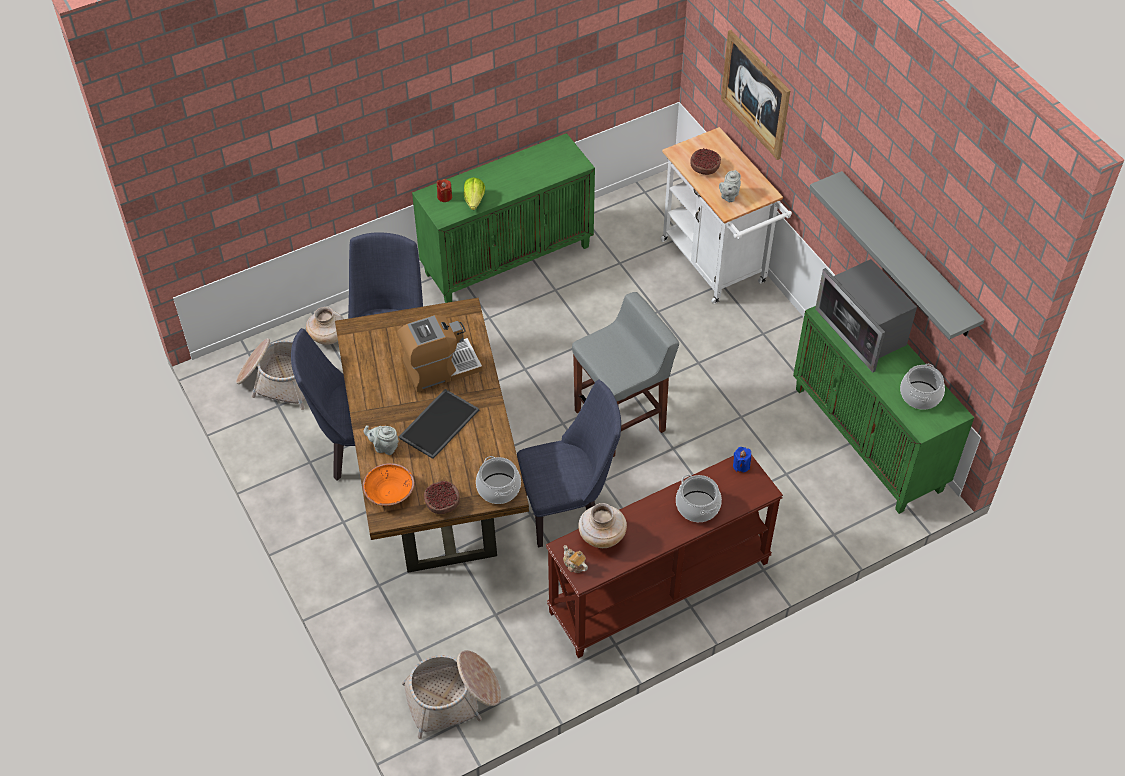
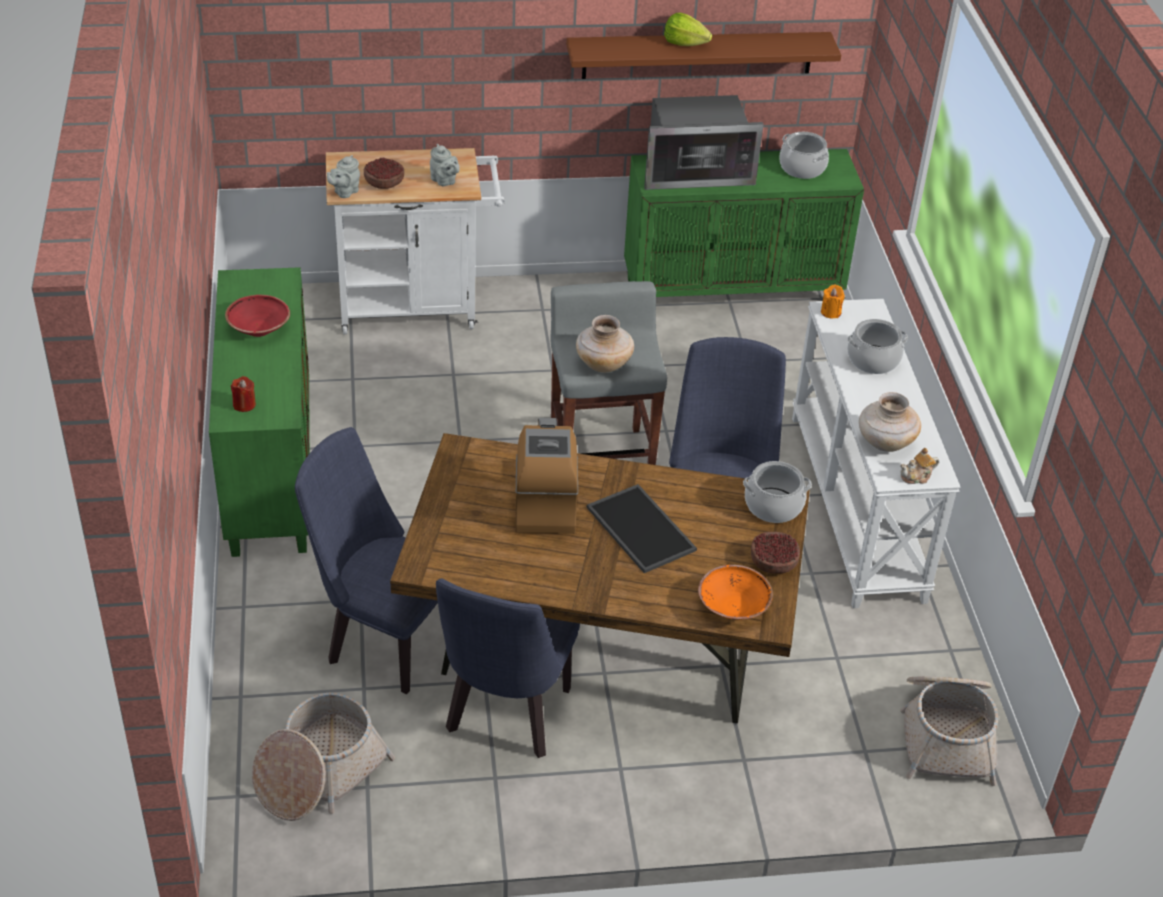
camera: 70 degrees left, 10 degrees down
beige vase [306,307,344,345] -> beige vase moved to [576,315,634,373]
grey teapot [364,425,399,455] -> grey teapot moved to [327,155,360,198]
lettuce [464,177,485,210] -> lettuce moved to [664,13,712,46]
brown console table [546,455,783,658] -> white console table [792,299,961,608]
picture [721,30,790,160] -> none
blue candle [733,447,751,473] -> orange candle [821,285,845,319]
grey shelf [810,171,984,339] -> brown shelf [566,32,841,79]
none -> red bowl [225,295,290,337]

